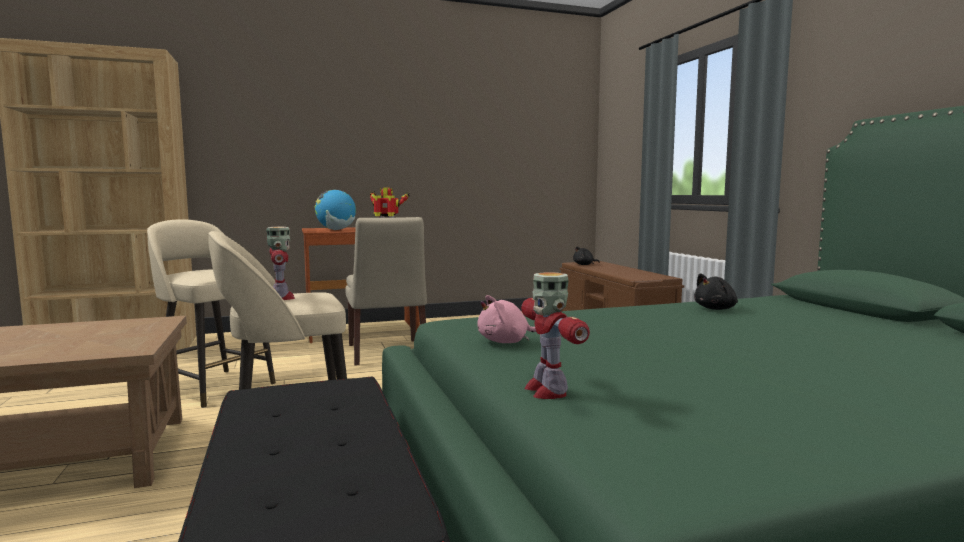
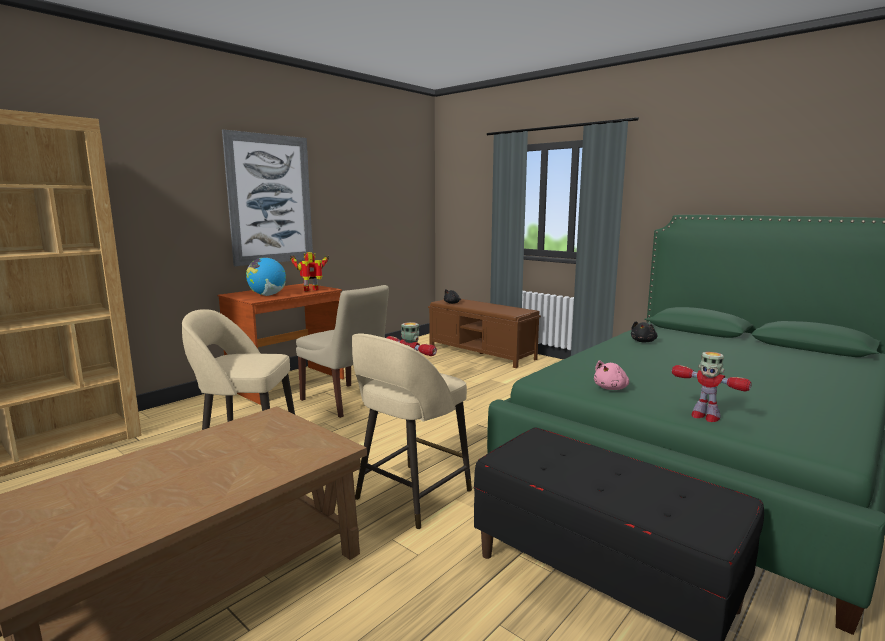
camera: 30 degrees left, 5 degrees up
none -> picture [222,129,313,266]

